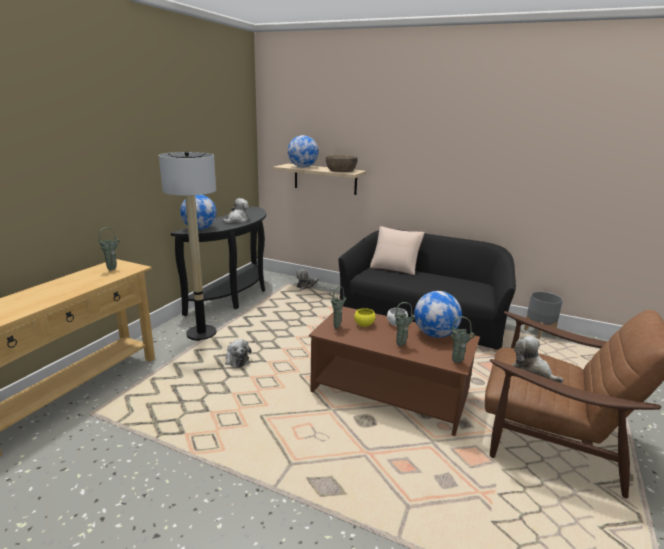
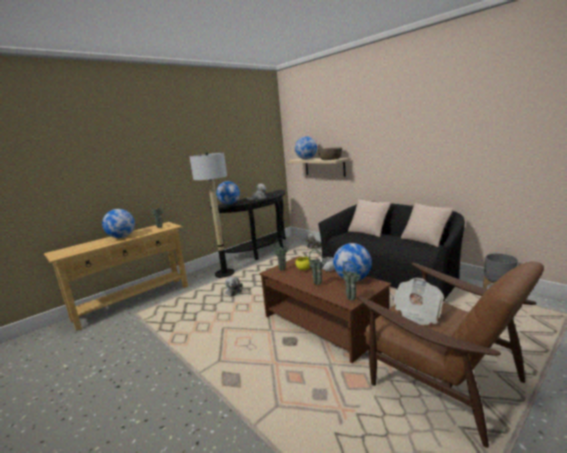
camera: 25 degrees right, 5 degrees down
plush toy [512,336,564,383] -> newspaper [393,278,444,325]
none -> globe [102,209,135,238]
none -> beige pillow [401,203,454,247]

